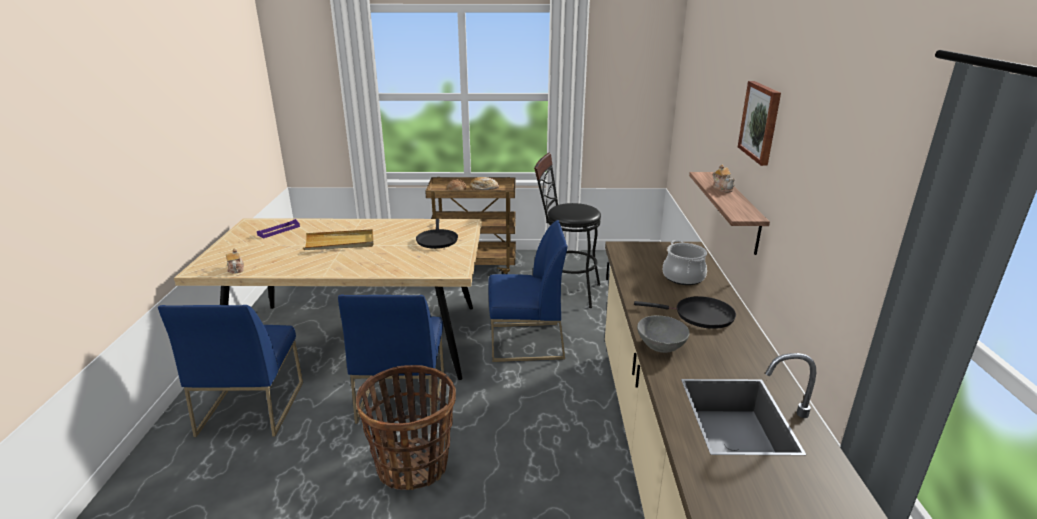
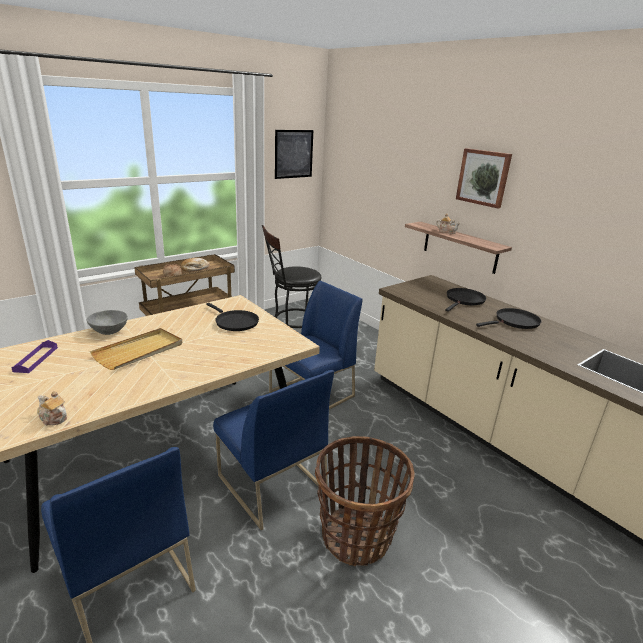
camera: 40 degrees left, 0 degrees up
grey bowl [637,316,689,353] -> grey bowl moved to [87,310,128,335]
cooking pot [663,240,707,285] -> black frying pan [445,288,486,312]
none -> picture [275,130,313,179]

